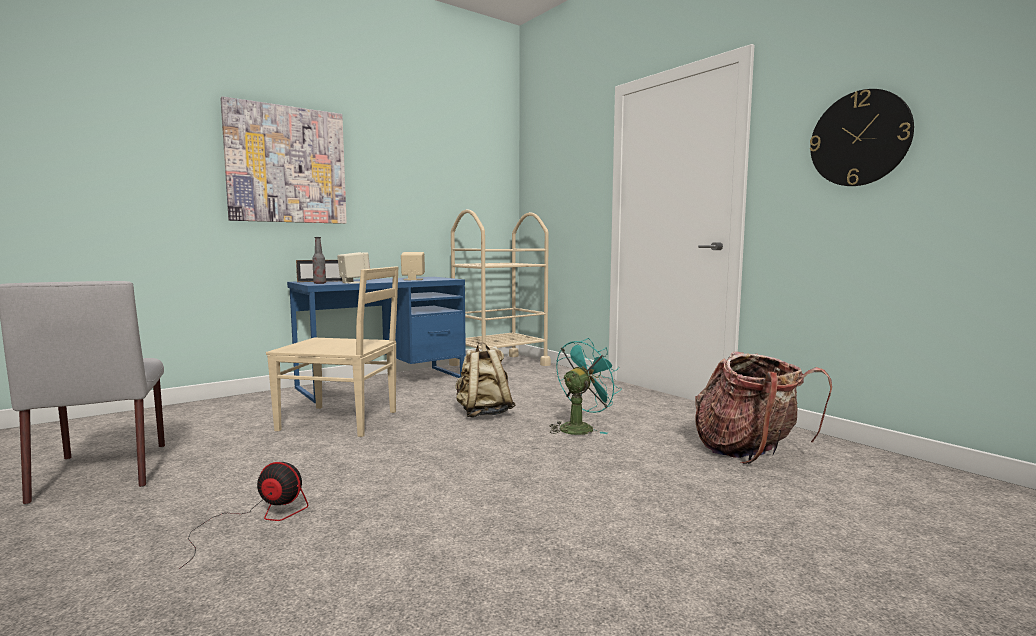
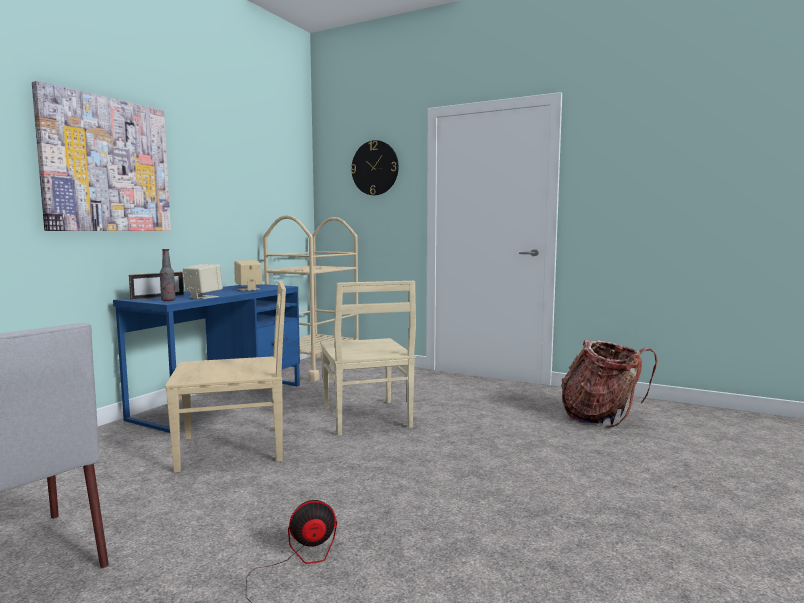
camera: 25 degrees left, 0 degrees up
beige backpack [455,342,516,417] -> beige chair [321,281,416,436]
turquoise fan [549,338,622,435] -> none
wall clock [810,89,914,186] -> wall clock moved to [351,140,399,195]

